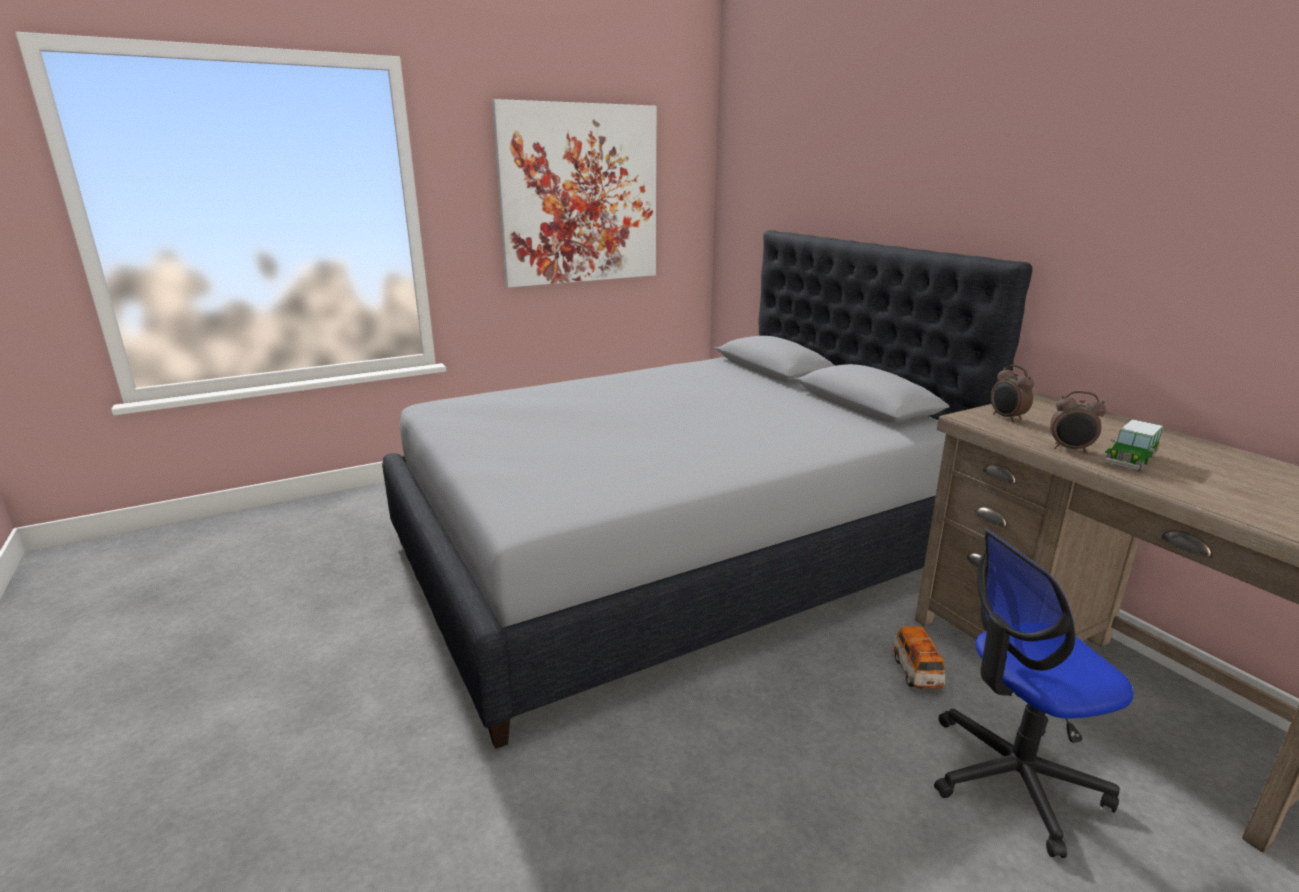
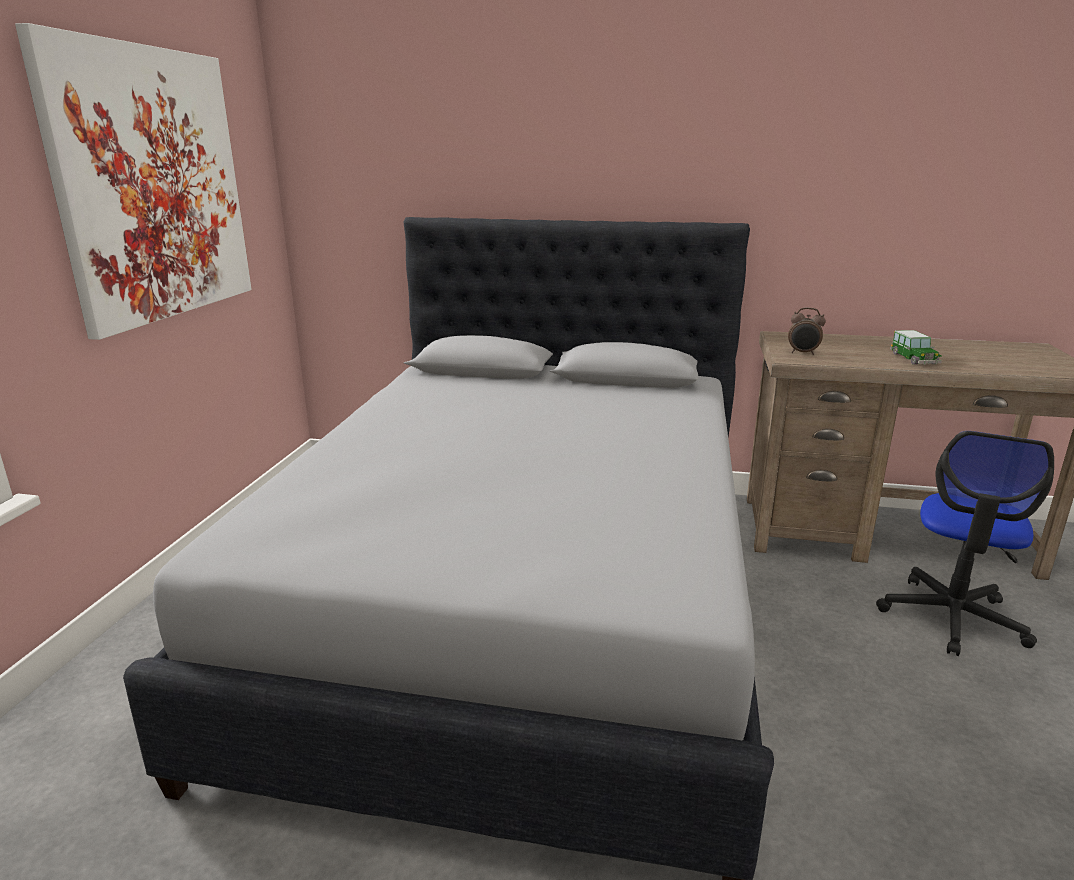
camera: 50 degrees left, 0 degrees up
toy car [892,626,945,690] -> none
alarm clock [1050,391,1107,453] -> none

